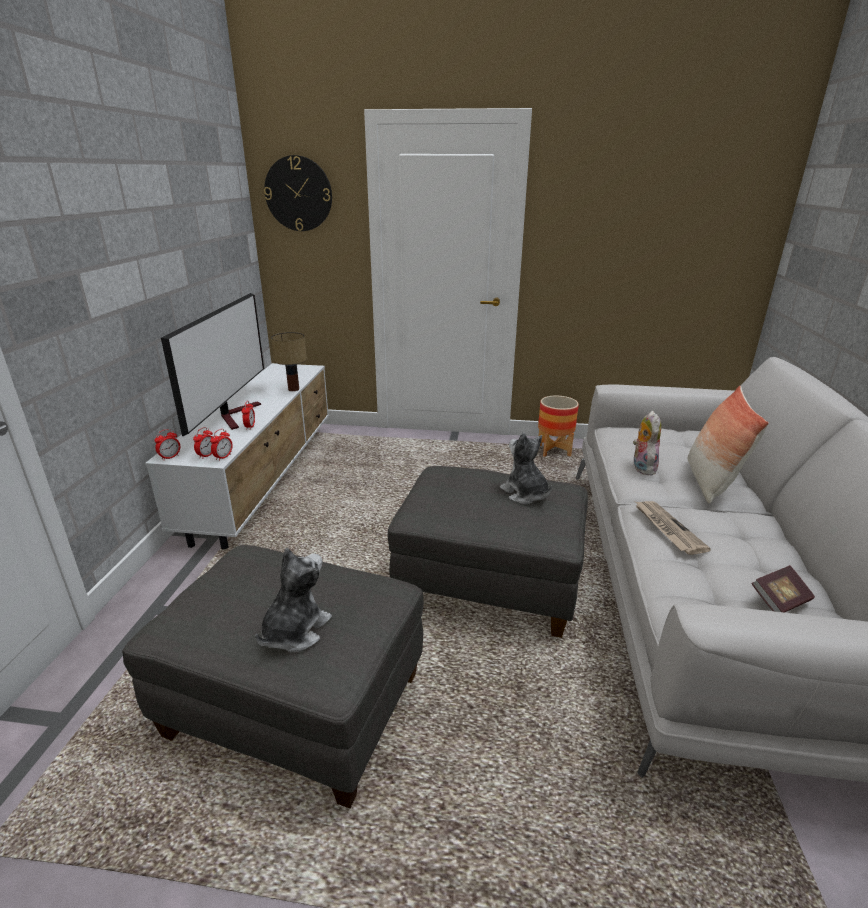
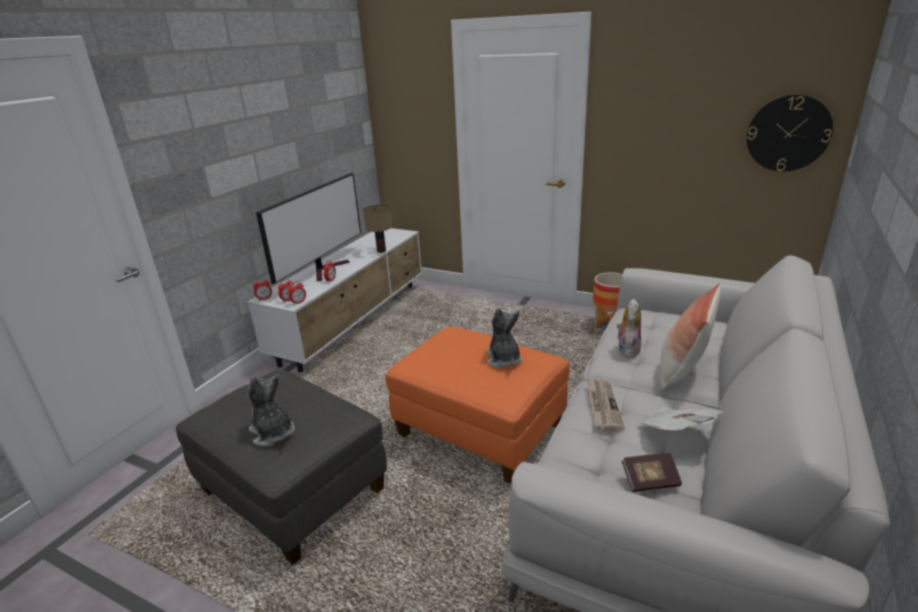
camera: 20 degrees right, 0 degrees up
plush toy [255,548,332,652] -> plush toy turned 90 degrees counterclockwise [248,374,295,447]
wall clock [264,155,332,231] -> wall clock moved to [747,94,833,172]
grey ottoman [388,466,588,638] -> orange ottoman [386,327,570,484]
none -> newspaper [638,408,723,430]

